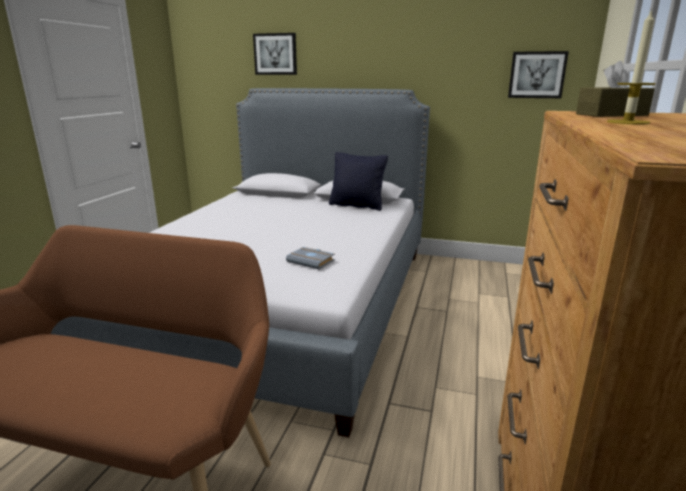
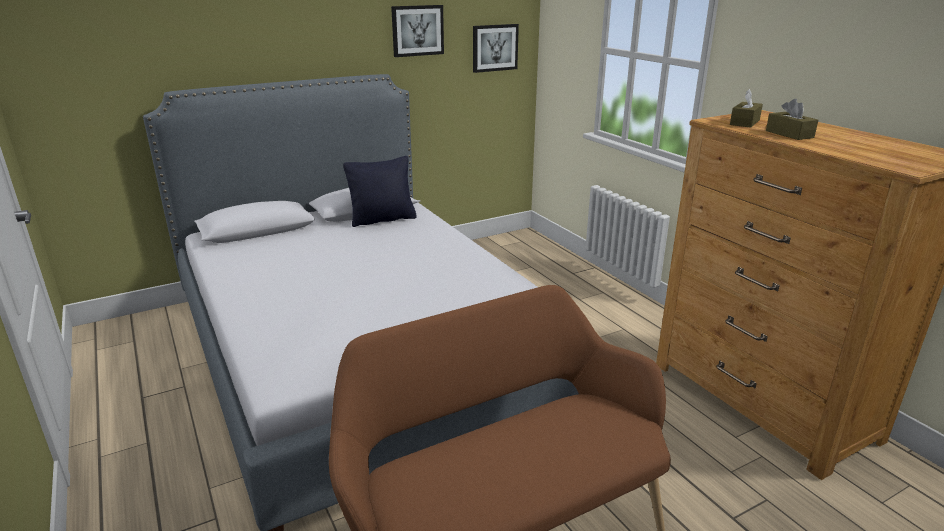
camera: 45 degrees left, 5 degrees up
picture [253,33,297,75] -> picture moved to [391,5,444,57]
grey book [286,247,335,270] -> none
candle [607,9,656,125] -> brown tissue box [766,99,818,140]

